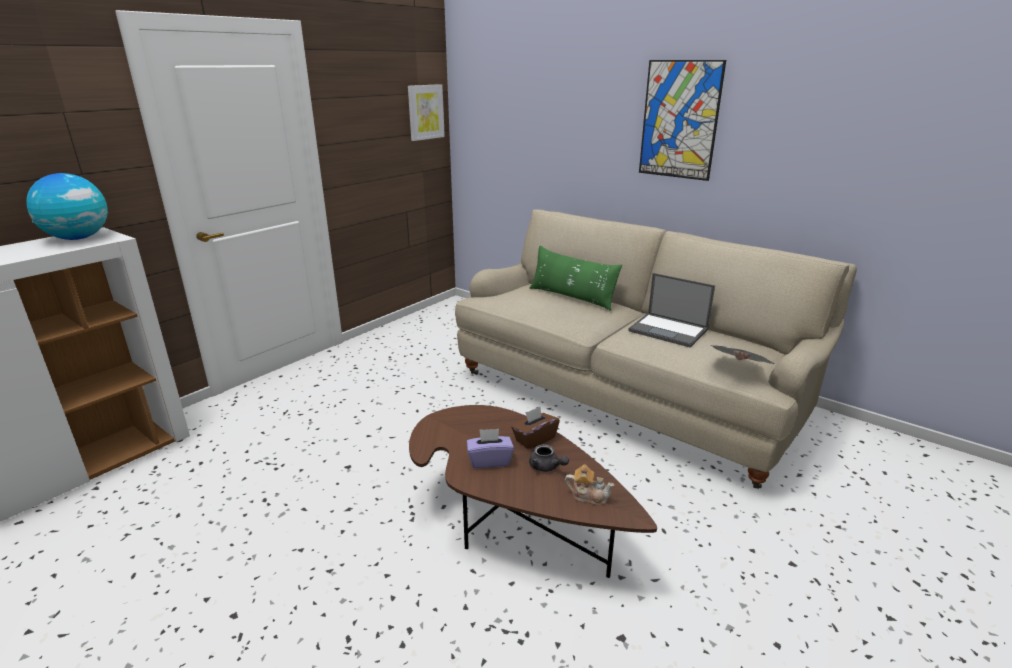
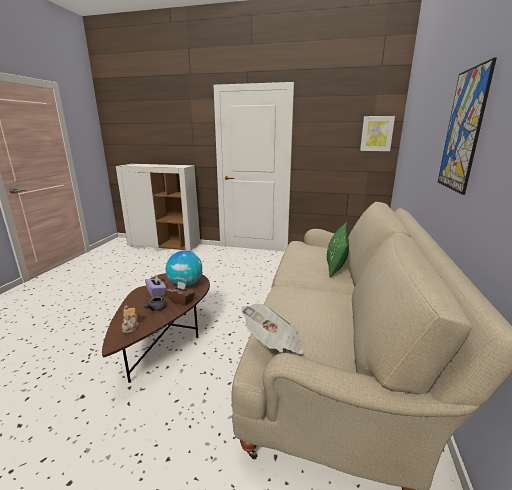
camera: 65 degrees right, 5 degrees down
globe [26,173,109,240] -> globe moved to [166,251,202,287]
laptop [628,273,715,348] -> none

